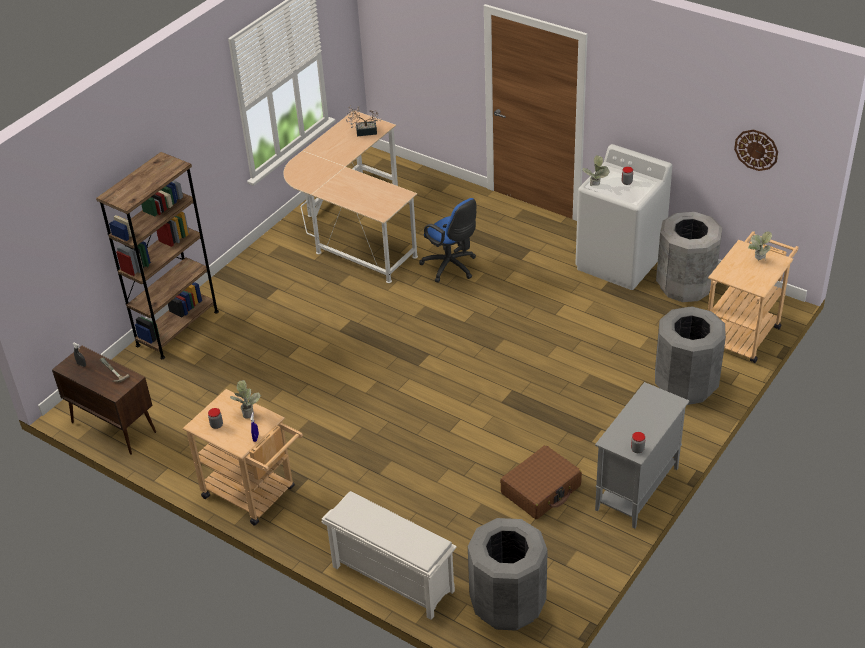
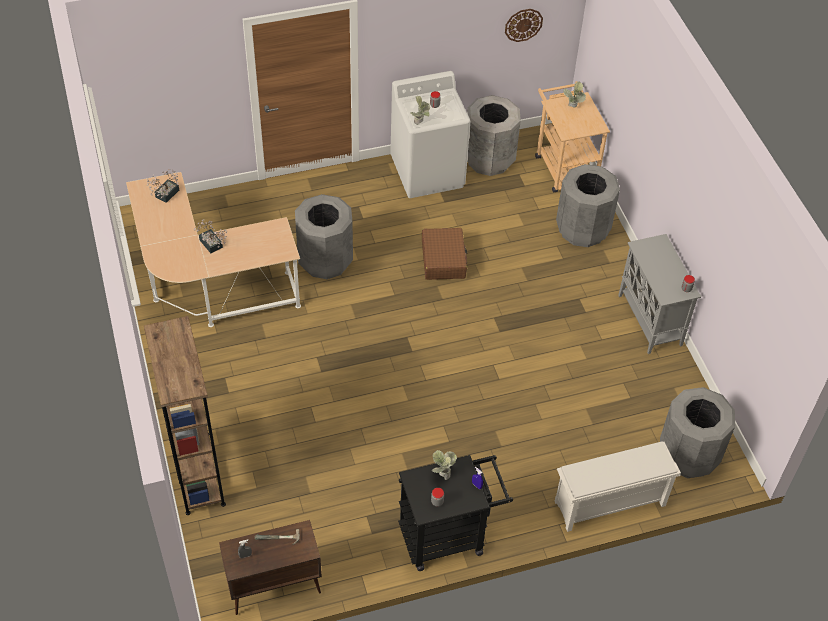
camera: 55 degrees left, 10 degrees up
beige cart [183,389,303,526] -> black cart [398,455,513,571]
blue office chair [419,198,477,283] -> grey trash can [295,194,353,279]
brown suitcase [500,445,582,519] -> brown suitcase moved to [422,228,468,280]
none -> potted plant [194,219,228,253]

